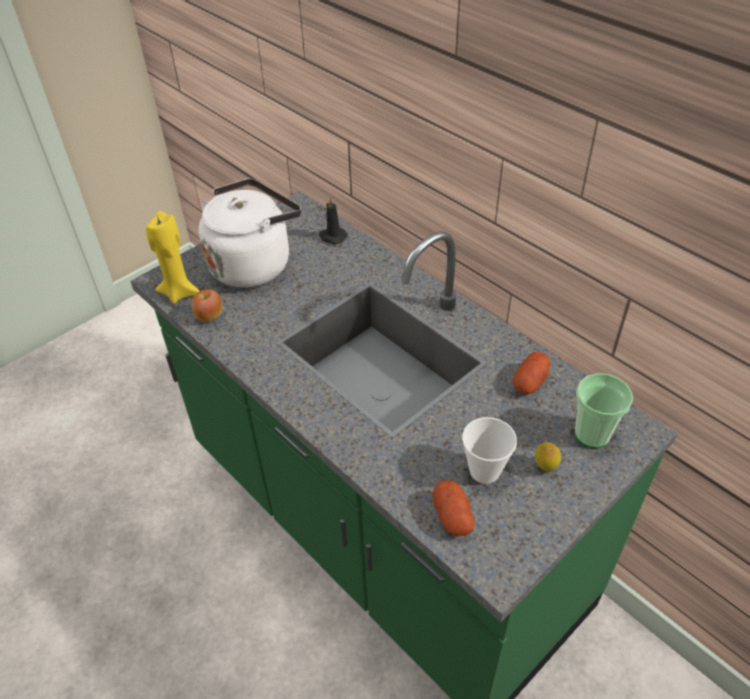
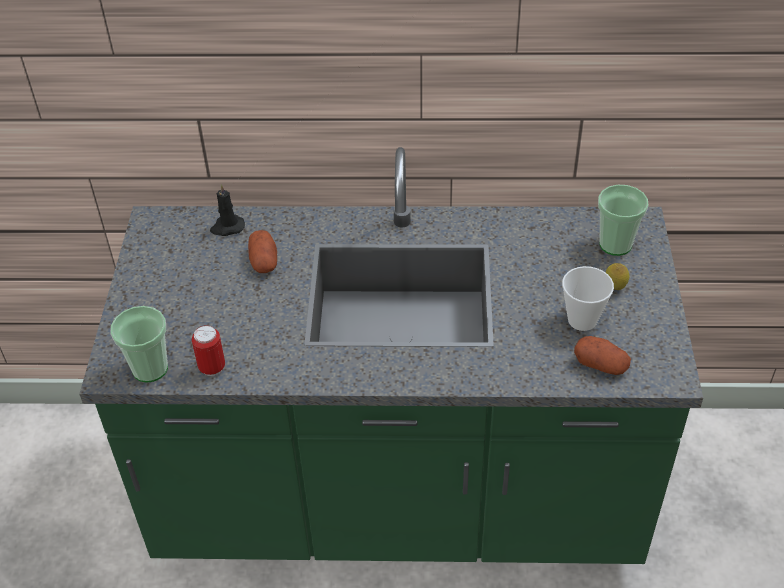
camera: 45 degrees left, 0 degrees up
yellow candle [146,211,200,304] -> cup [110,306,168,382]
apple [191,290,222,322] -> can [192,325,225,376]
white kettle [199,178,301,288] -> none
potato [513,351,550,394] -> potato moved to [248,230,277,273]

